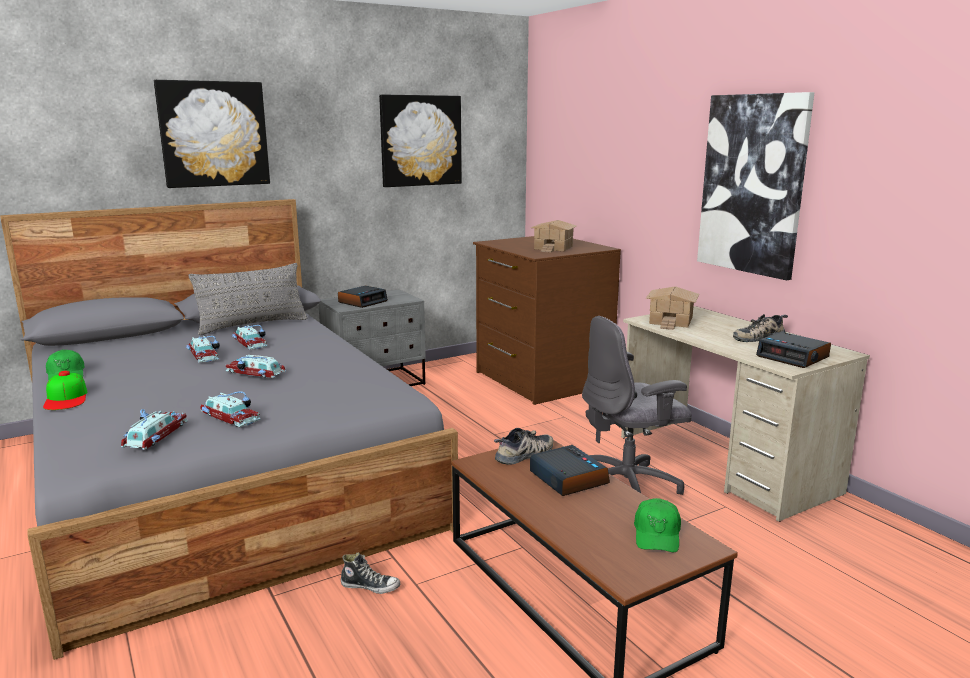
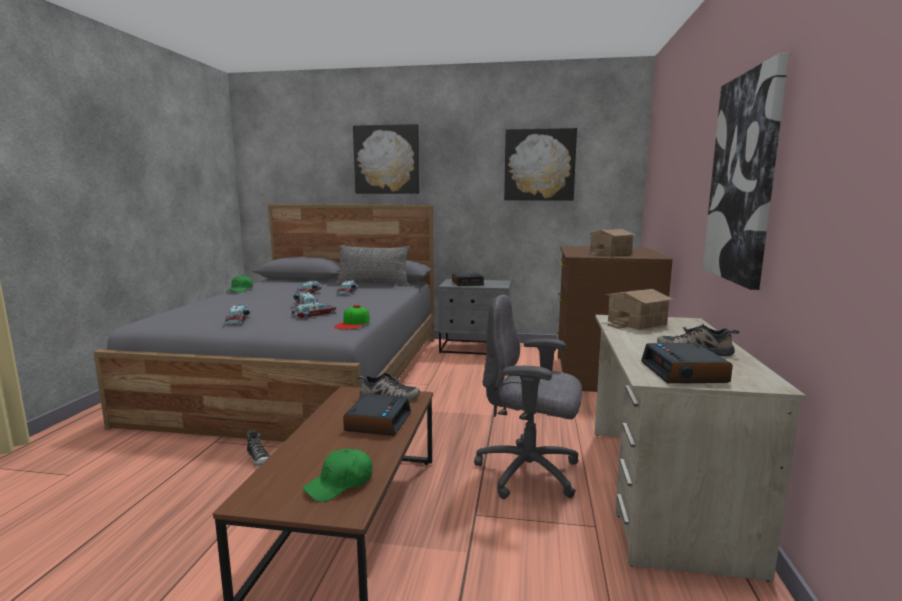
camera: 40 degrees right, 5 degrees down
cap [43,371,87,410] -> cap moved to [334,305,370,330]
toy car [121,409,188,450] -> toy car moved to [291,299,337,318]

